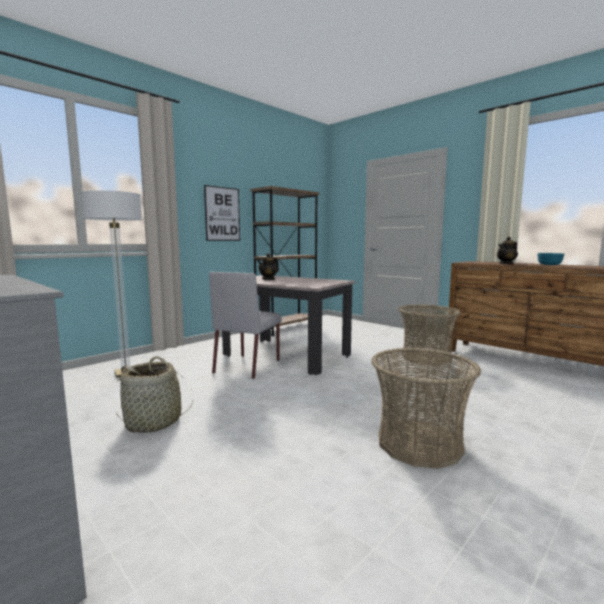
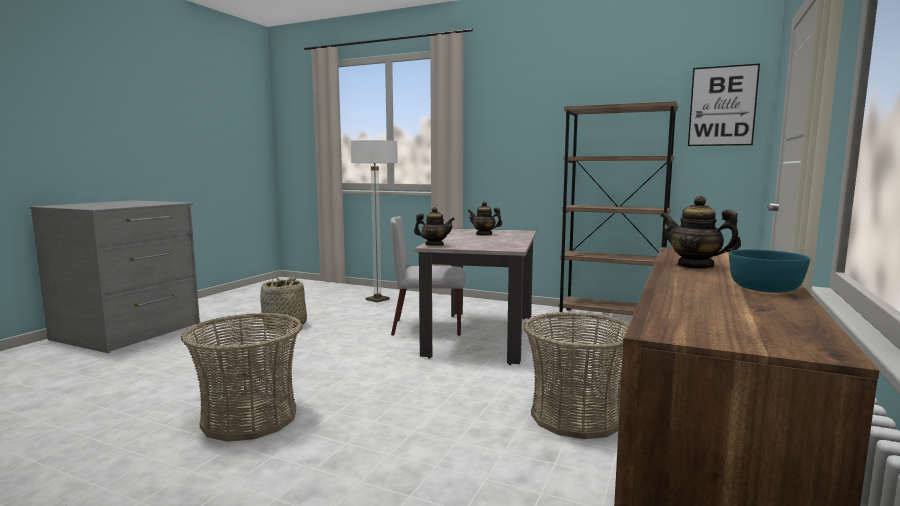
camera: 70 degrees right, 0 degrees up
picture [204,185,240,241] -> picture moved to [688,64,760,146]
none -> teapot [414,207,455,246]

